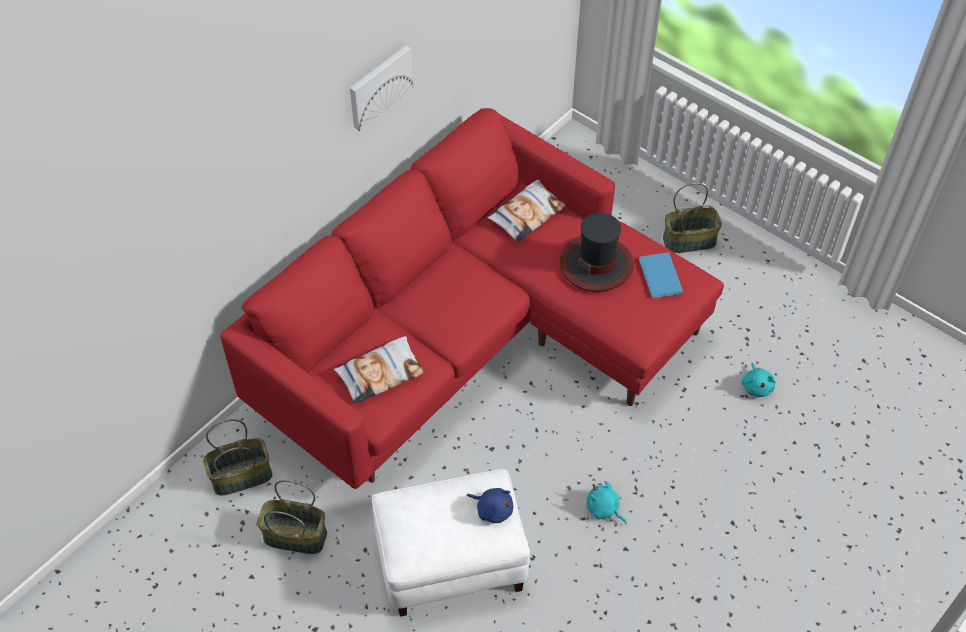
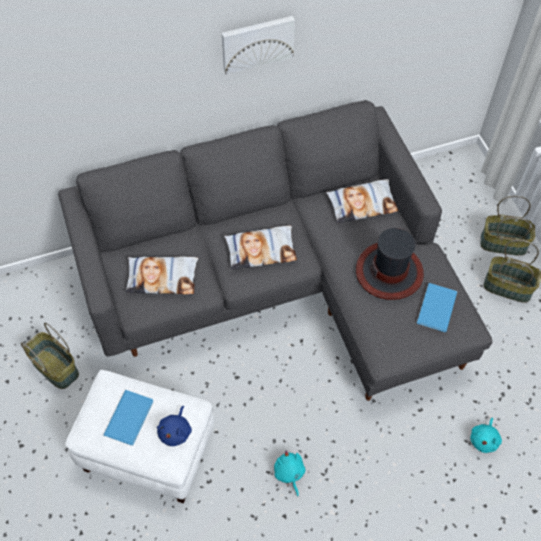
camera: 30 degrees right, 5 degrees up
basket [203,419,273,495] -> basket moved to [480,196,535,256]
red sofa [220,108,724,489] -> grey sofa [58,100,493,401]
blue plush toy [467,488,513,523] -> blue plush toy turned 45 degrees clockwise [157,406,192,446]
none -> blue book [103,390,154,446]
none -> pillow [224,226,297,270]

